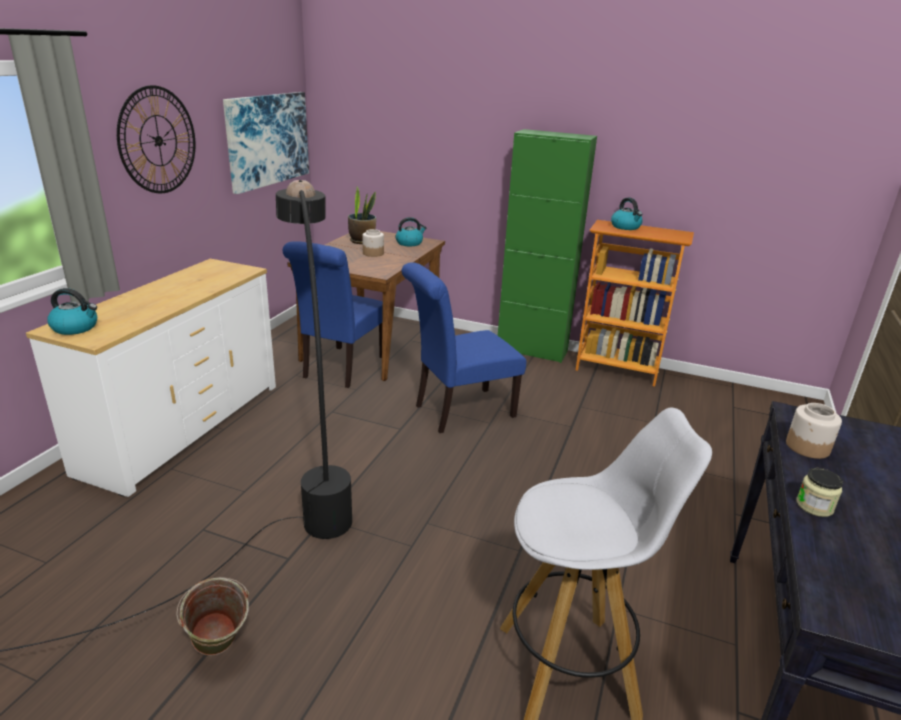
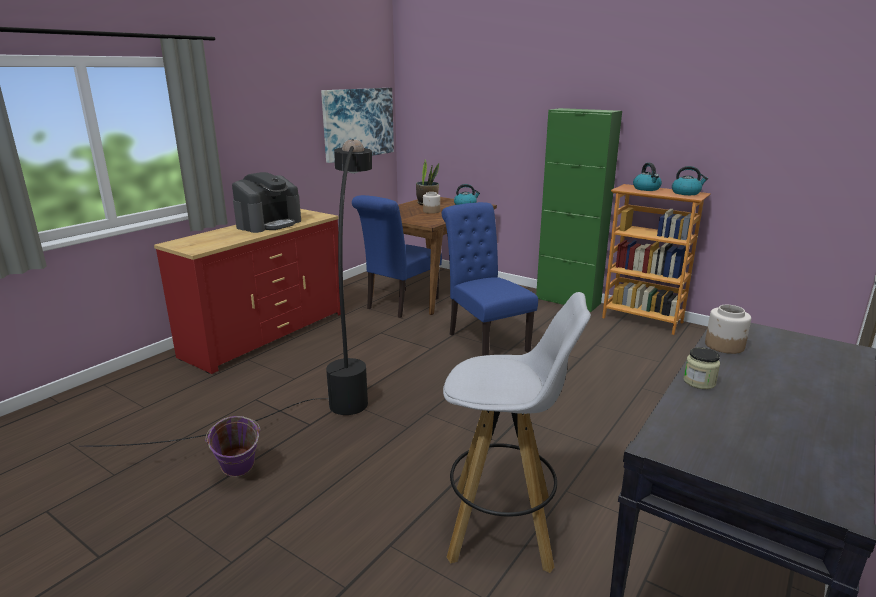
camera: 15 degrees right, 5 degrees down
white dresser [26,259,276,497] -> red dresser [154,209,341,374]
kettle [47,288,97,335] -> kettle moved to [672,166,708,195]
wall clock [117,85,195,193] -> none
green bucket [176,577,249,656] -> purple bucket [205,416,260,477]
blue chair [401,262,526,433] -> blue chair turned 75 degrees clockwise [442,202,538,356]
none -> coffee machine [232,172,301,233]

